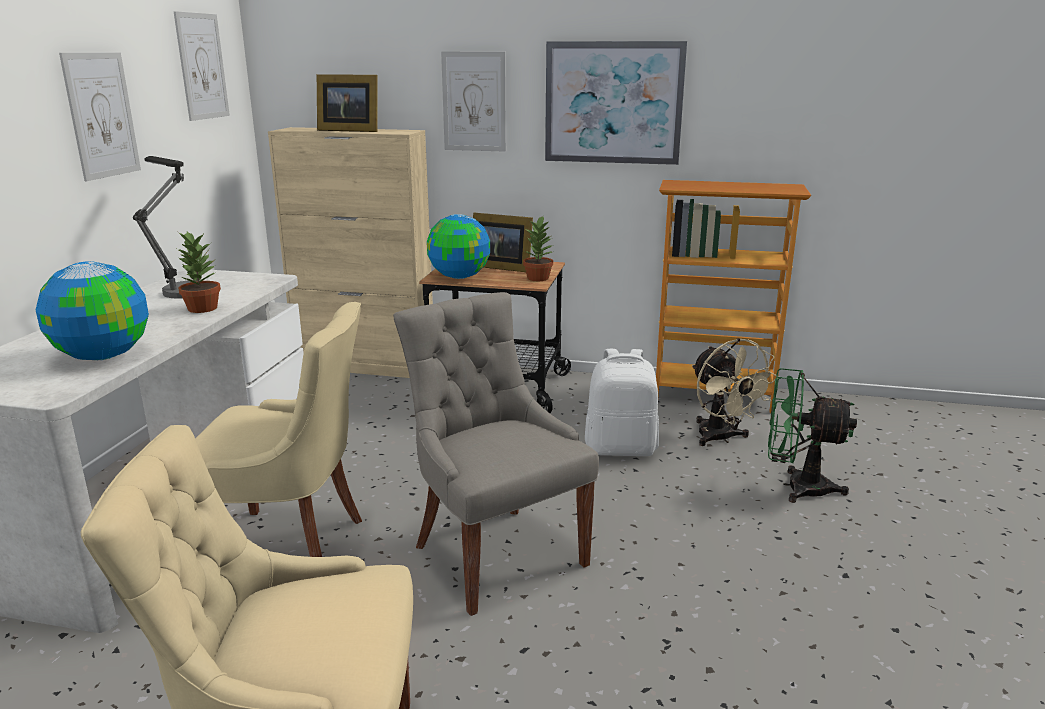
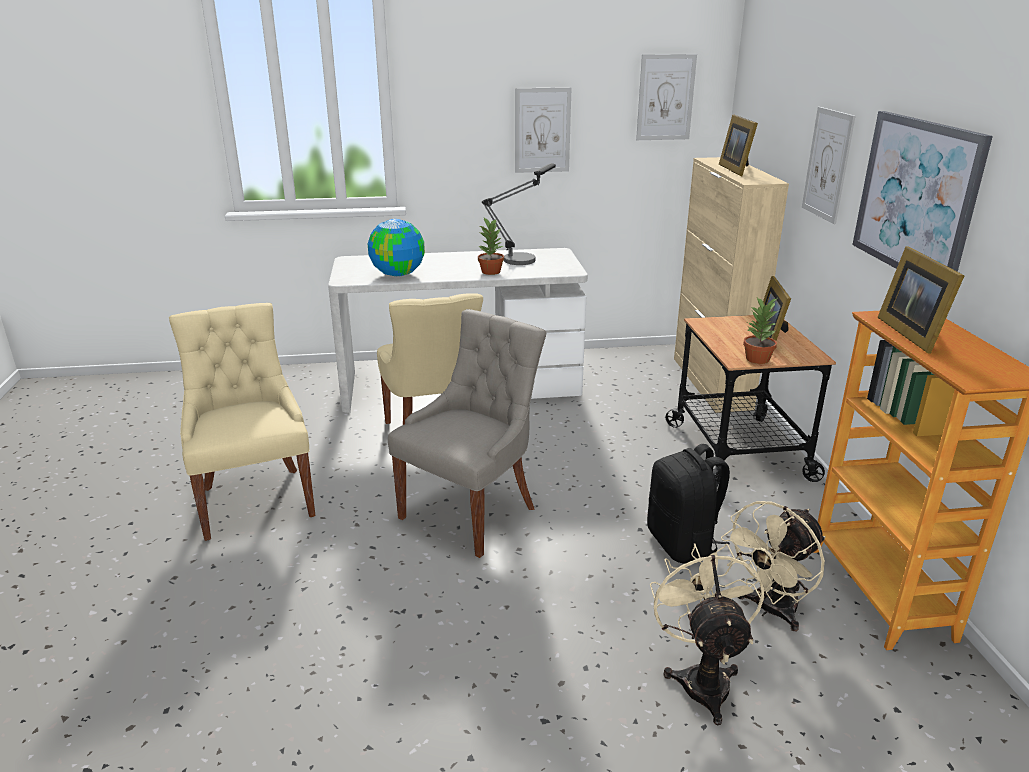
camera: 70 degrees right, 5 degrees up
globe [427,214,490,279] -> none
white backpack [585,349,659,456] -> black backpack [647,444,730,564]
green fan [768,368,857,503] -> beige fan [650,543,764,725]
none -> picture frame [878,246,965,354]

